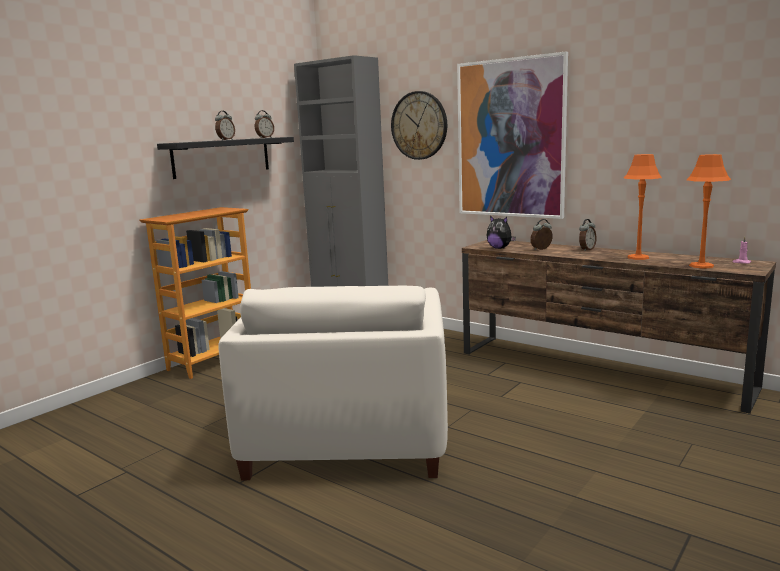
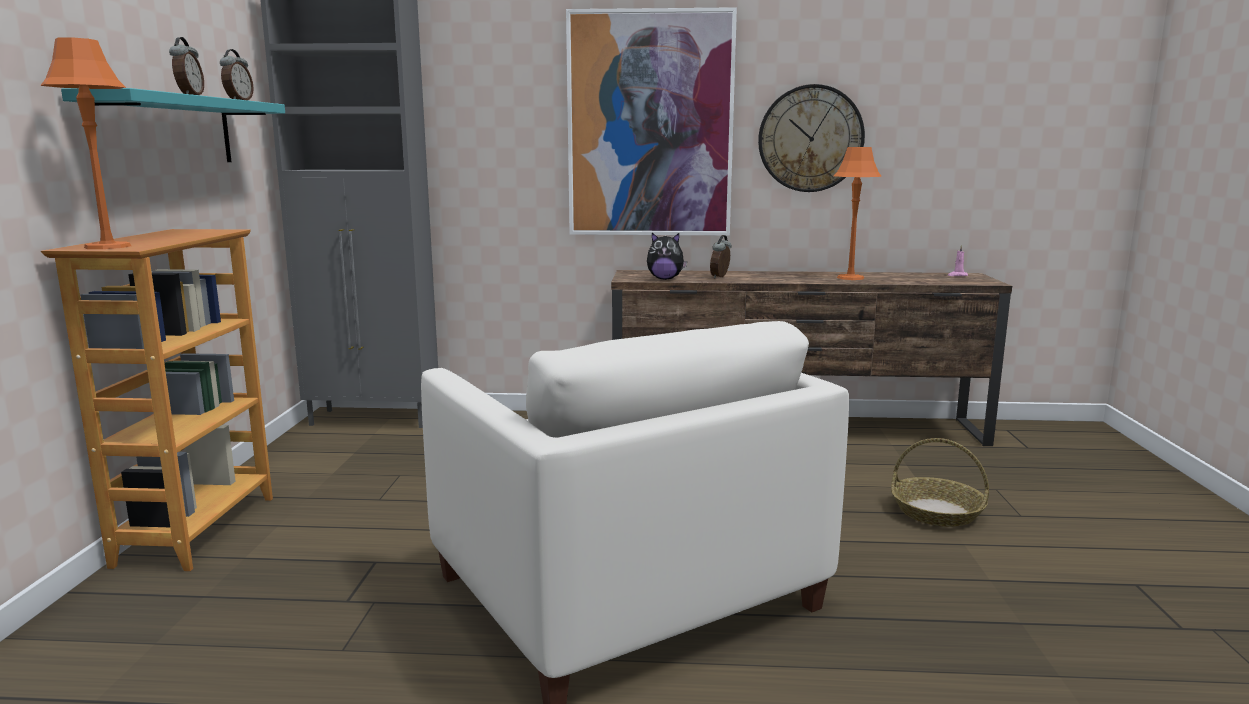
camera: 35 degrees left, 0 degrees up
black shelf [157,137,294,179] -> turquoise shelf [61,88,285,162]
wall clock [391,91,447,160] -> wall clock moved to [758,84,865,192]
alarm clock [579,219,597,251] -> none
orange table lamp [687,154,731,269] -> orange table lamp moved to [40,37,131,249]
none -> basket [891,438,989,527]

